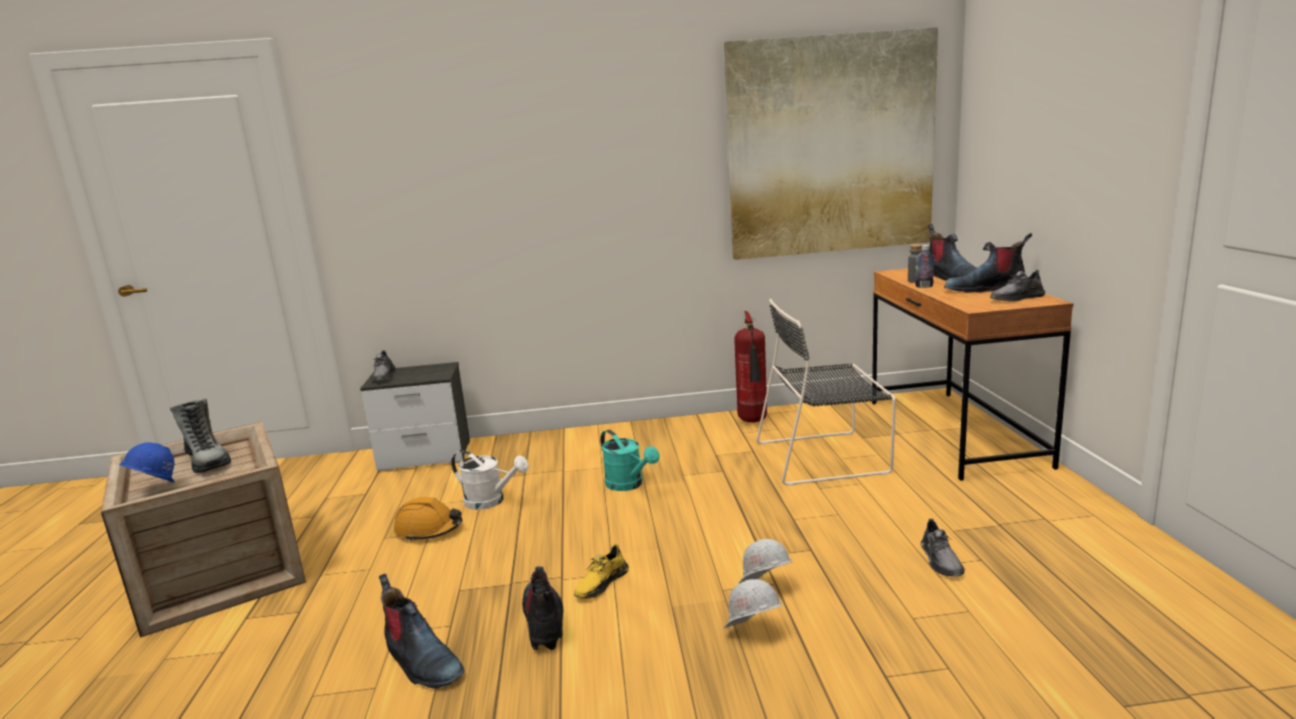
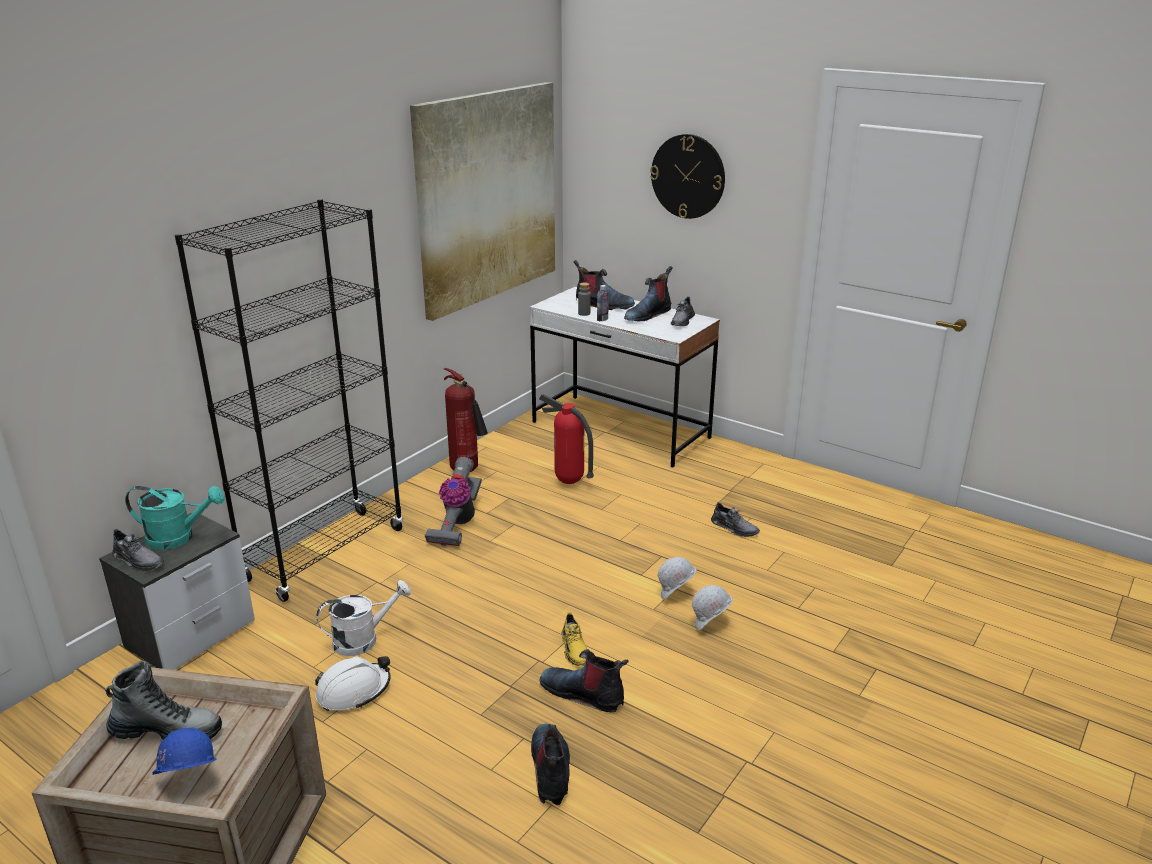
camera: 50 degrees left, 10 degrees up
boot [379,574,464,689] -> boot turned 90 degrees counterclockwise [531,724,570,805]
orange hard hat [394,497,462,542] -> white hard hat [315,656,391,711]
turquoise watering can [600,430,659,491] -> turquoise watering can moved to [125,486,225,550]
black chair [756,299,896,486] -> fire extinguisher [539,394,594,484]
brown desk [872,268,1074,481] -> white desk [530,287,720,468]
none -> black bookcase [175,199,403,602]
none -> vacuum cleaner [425,457,482,546]
none -> wall clock [650,134,725,219]

